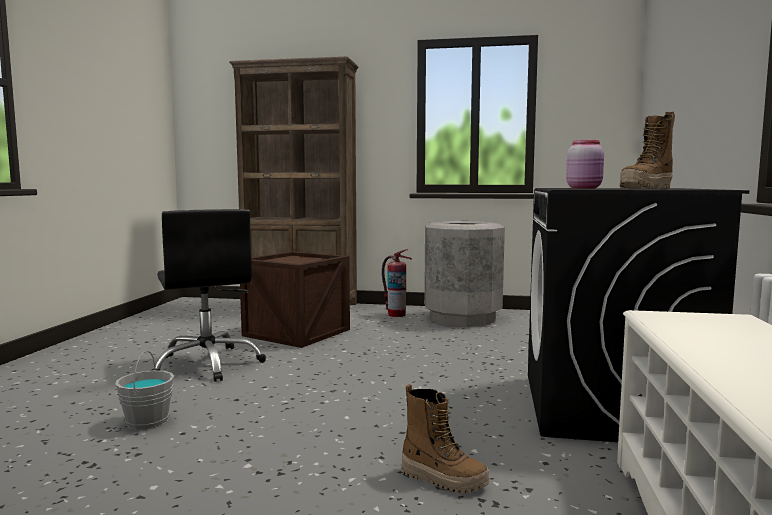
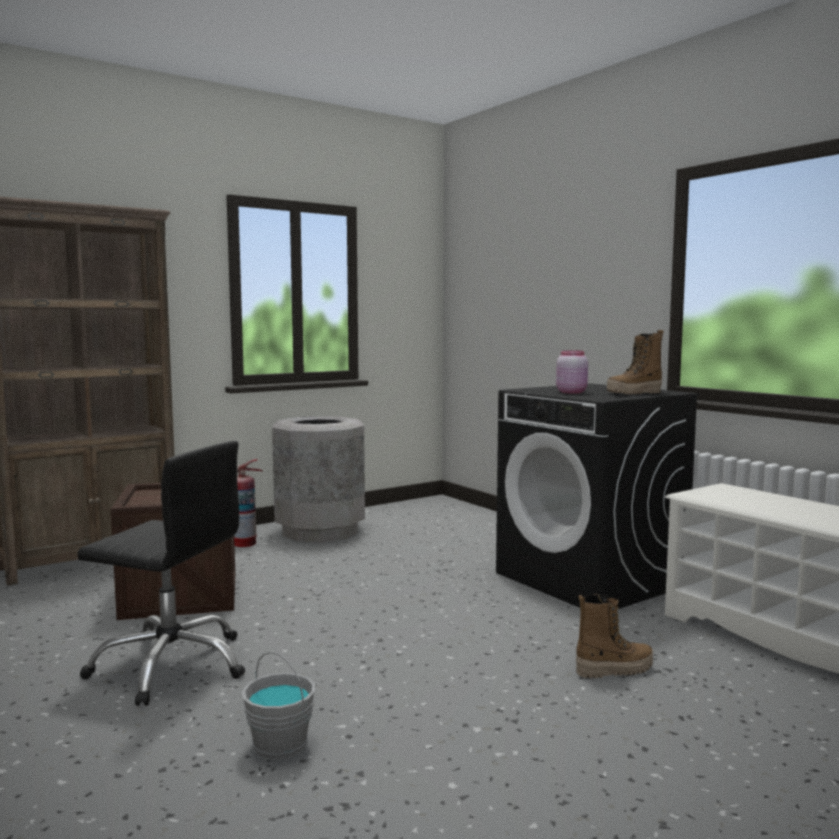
camera: 45 degrees left, 0 degrees up
boot [620,112,675,189] -> boot turned 60 degrees clockwise [607,330,664,394]

